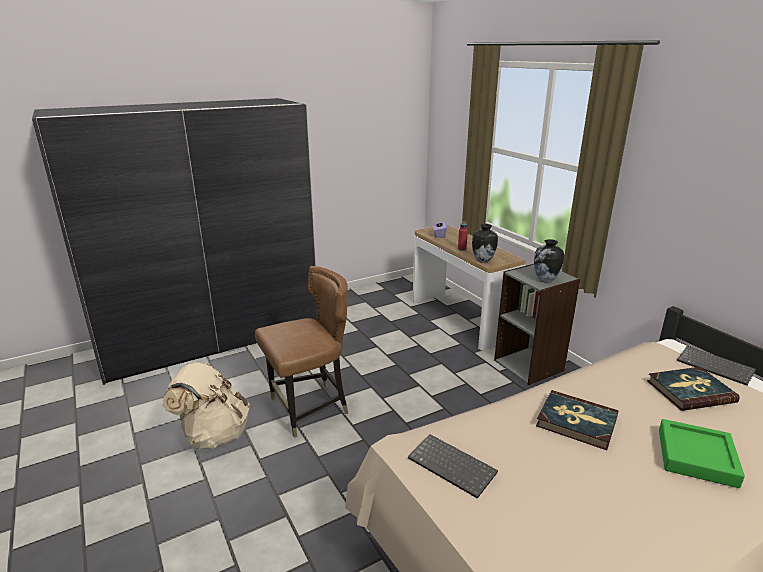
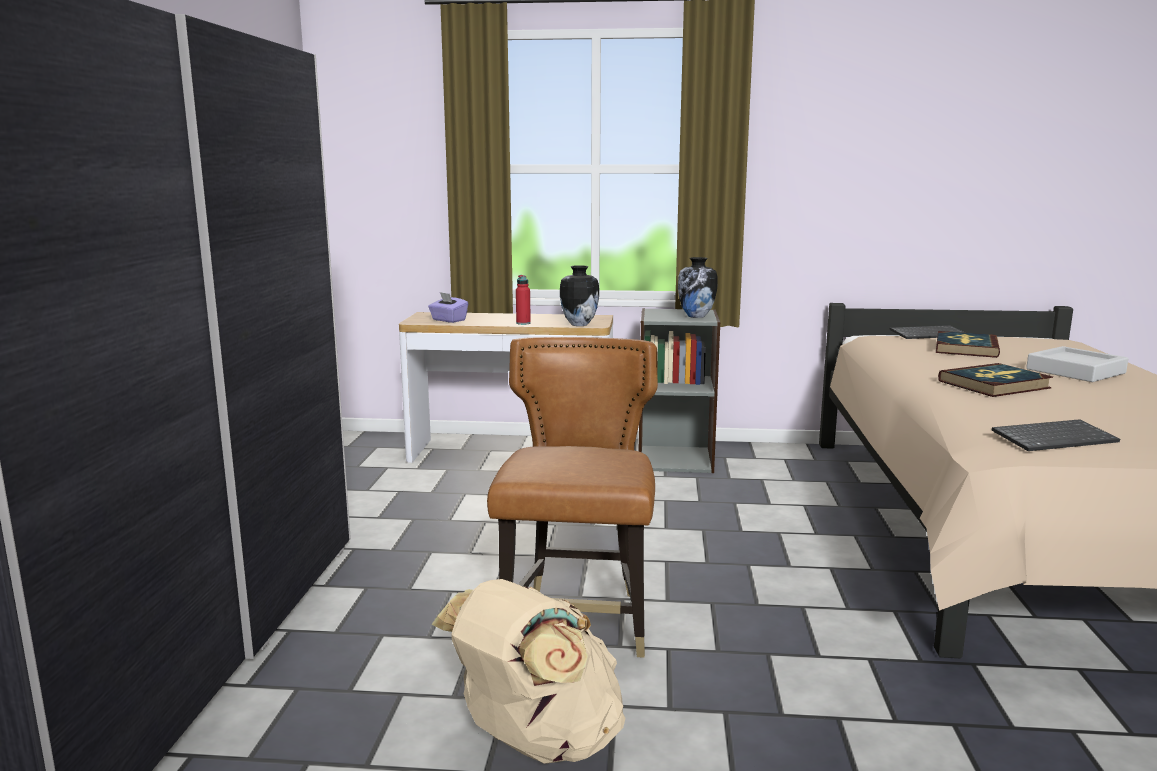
camera: 55 degrees left, 10 degrees down
green tray [659,419,745,488] -> grey tray [1026,346,1128,382]

